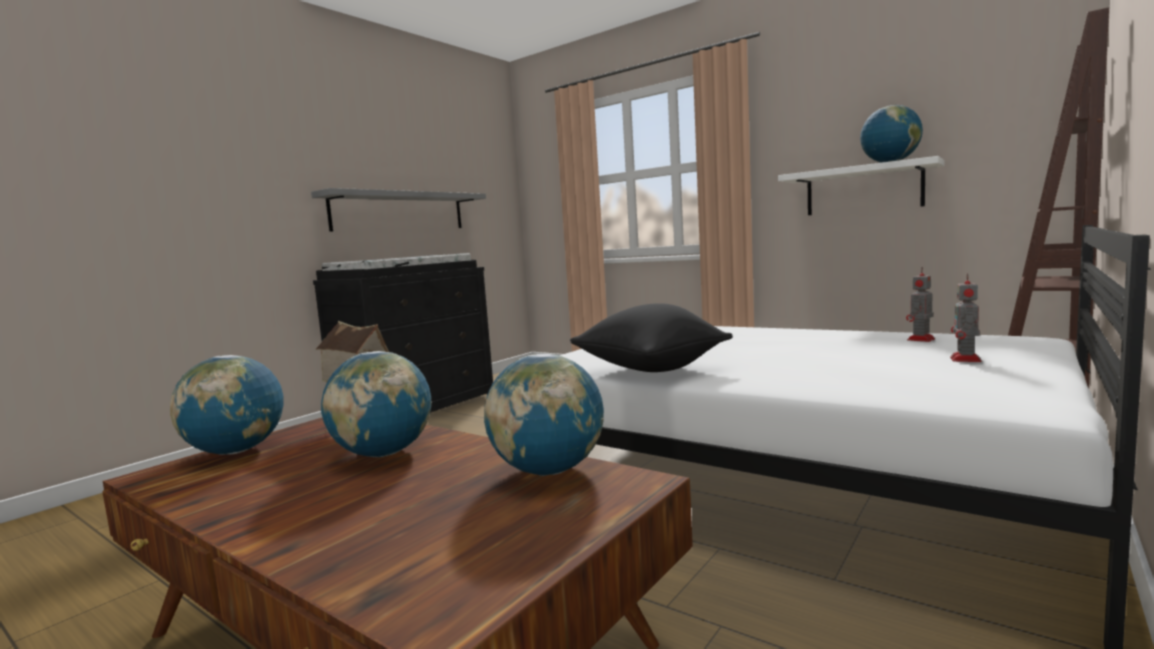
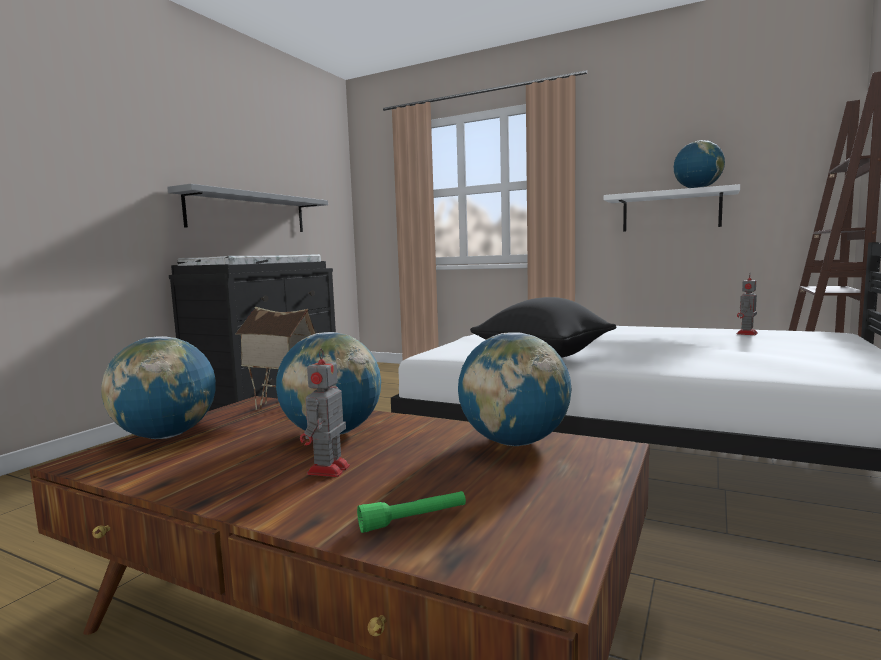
camera: 10 degrees left, 0 degrees up
toy robot [950,273,982,362] -> toy robot moved to [300,349,350,477]
none -> green flashlight [357,491,466,533]

